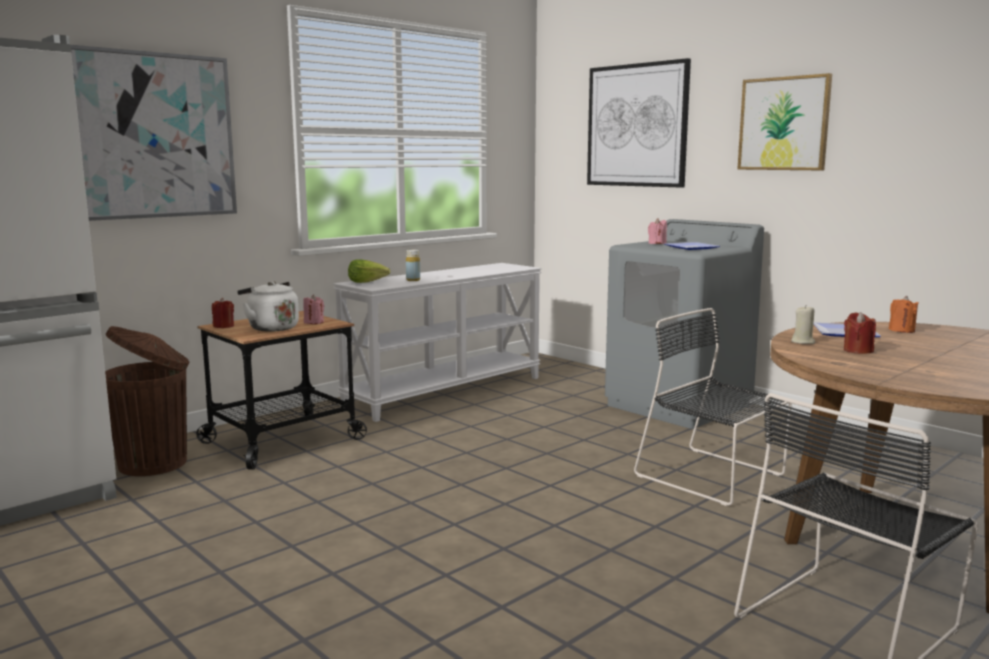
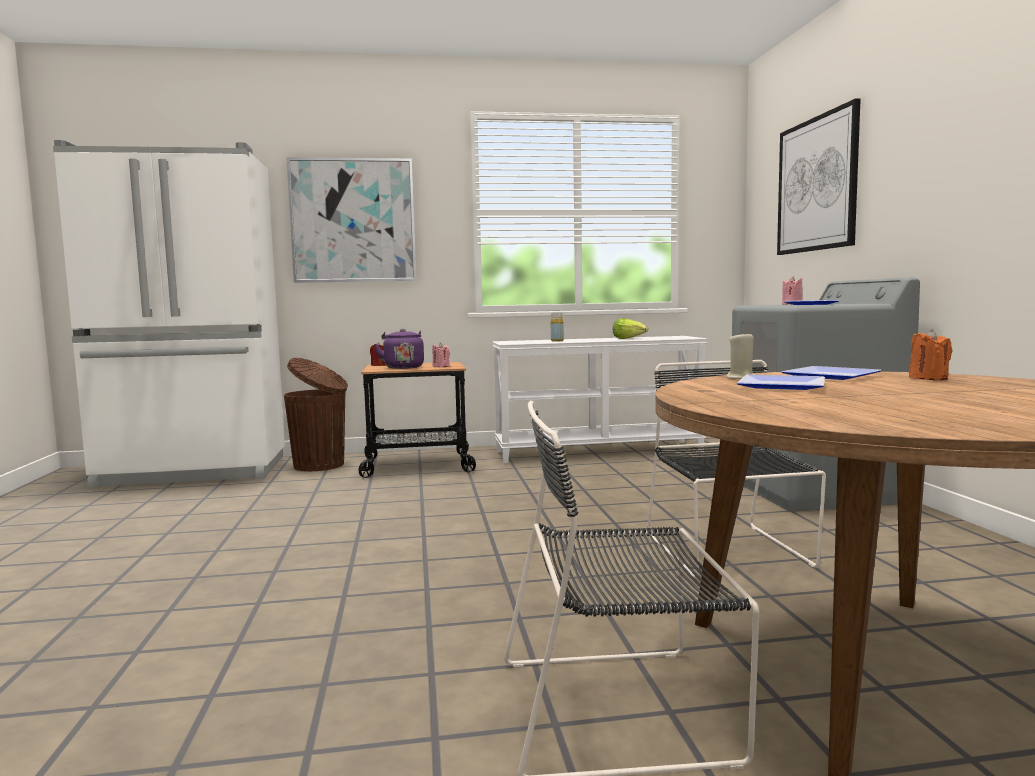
camera: 35 degrees right, 5 degrees down
white kettle [237,281,299,332] -> purple kettle [374,329,424,369]
lettuce [348,259,390,283] -> lettuce moved to [613,318,648,339]
picture [737,73,832,170] -> none
red candle [844,312,876,354] -> plate [737,375,825,390]

